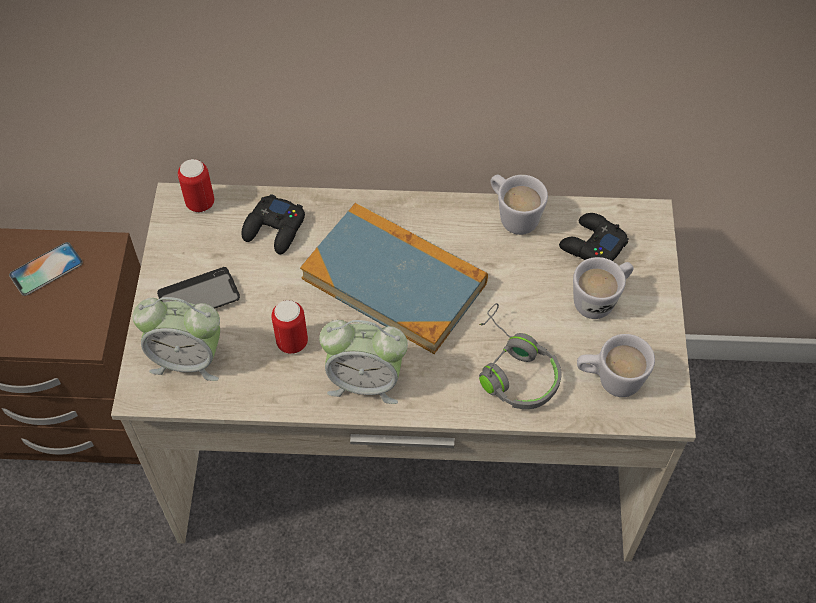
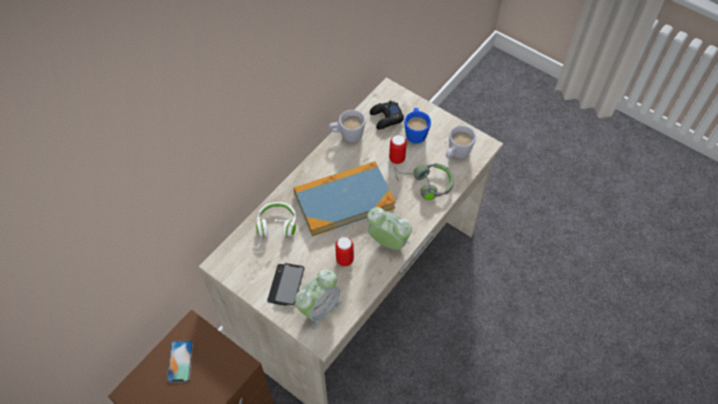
camera: 55 degrees left, 0 degrees up
can [178,159,214,212] -> can moved to [389,135,407,164]
black game controller [241,194,305,254] -> white headphones [248,202,296,253]
alarm clock [319,320,408,404] -> alarm clock turned 105 degrees counterclockwise [367,207,412,250]
white mug [573,257,634,319] -> blue mug [404,108,431,144]

